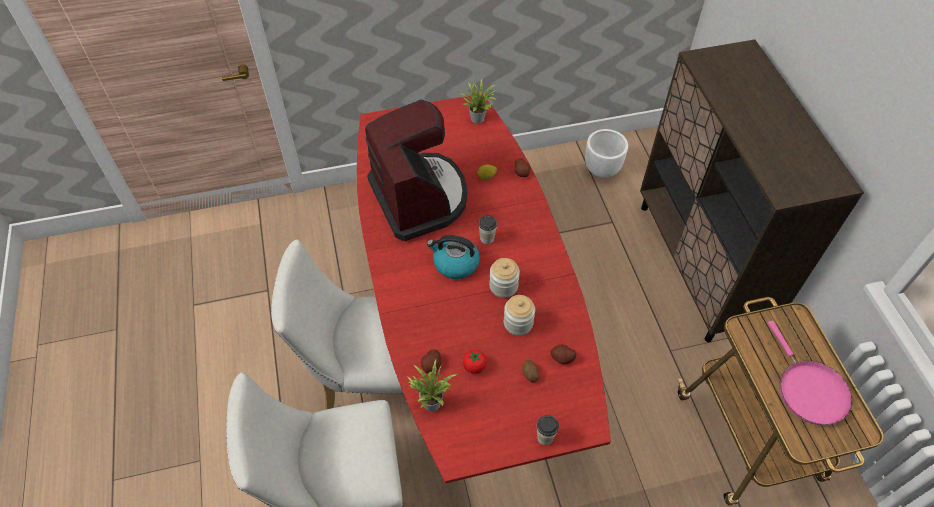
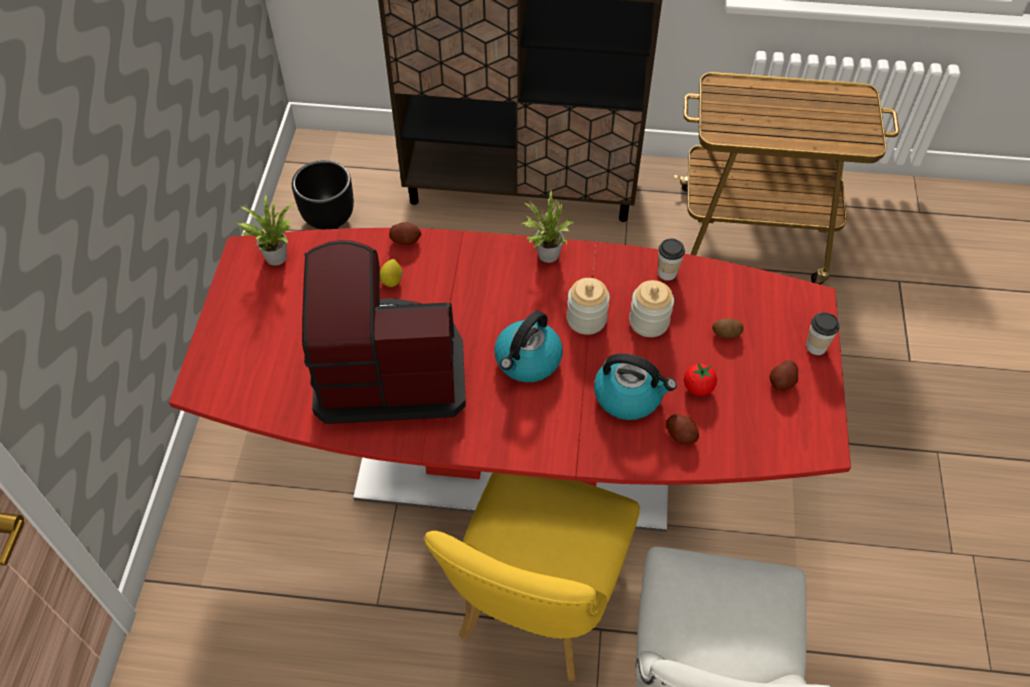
camera: 70 degrees left, 0 degrees up
white chair [271,239,403,410] -> yellow chair [425,473,640,681]
potted plant [407,359,457,412] -> potted plant moved to [521,190,574,263]
cup [478,215,497,244] -> cup moved to [658,238,685,281]
potato [551,345,576,364] -> potato moved to [770,360,798,391]
white planter [585,129,628,178] -> black planter [292,160,354,230]
pink frying pan [768,321,852,425] -> none
none -> kettle [594,353,677,420]

